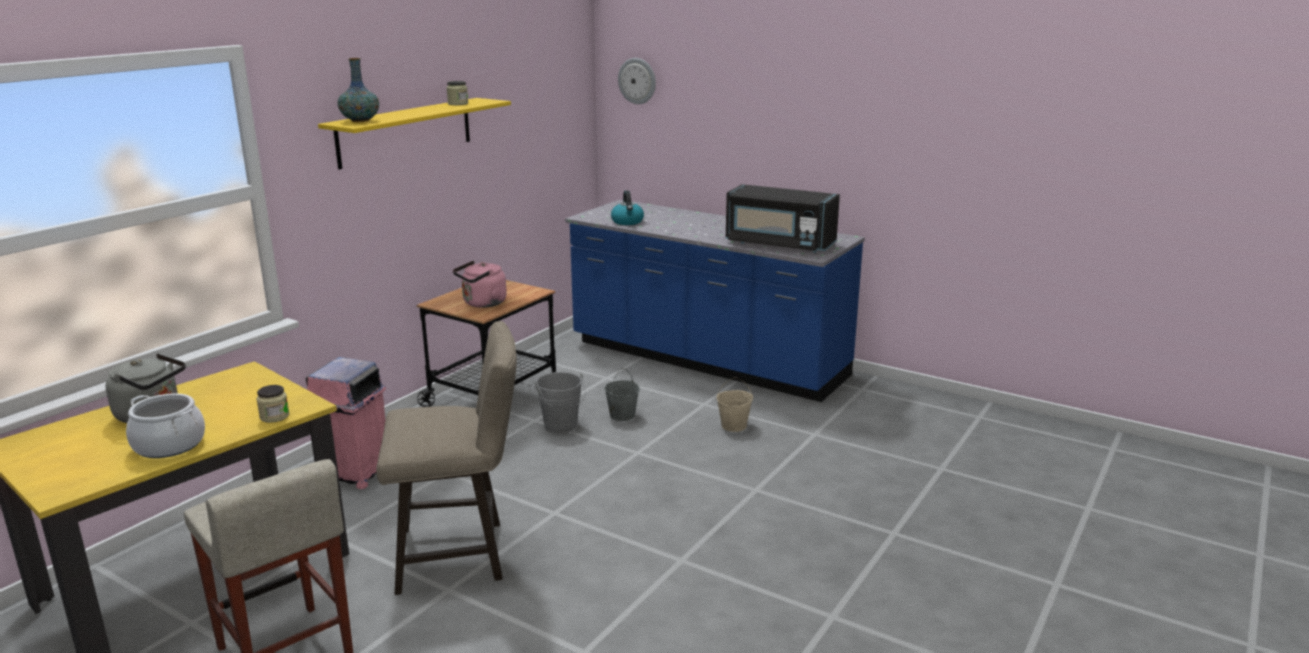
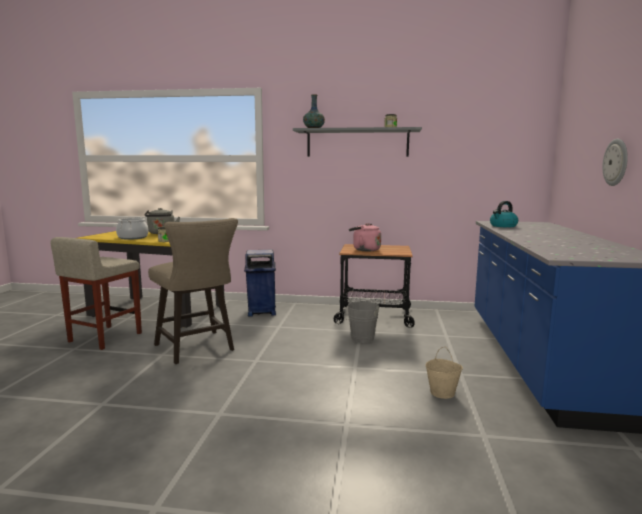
camera: 65 degrees right, 10 degrees down
pink trash can [306,357,386,489] -> blue trash can [244,249,276,316]
yellow shelf [318,98,511,169] -> grey shelf [293,127,422,157]
grey bucket [604,368,640,421] -> none
wall clock [618,58,656,104] -> wall clock moved to [602,139,628,186]
black microwave [725,184,840,253] -> none

